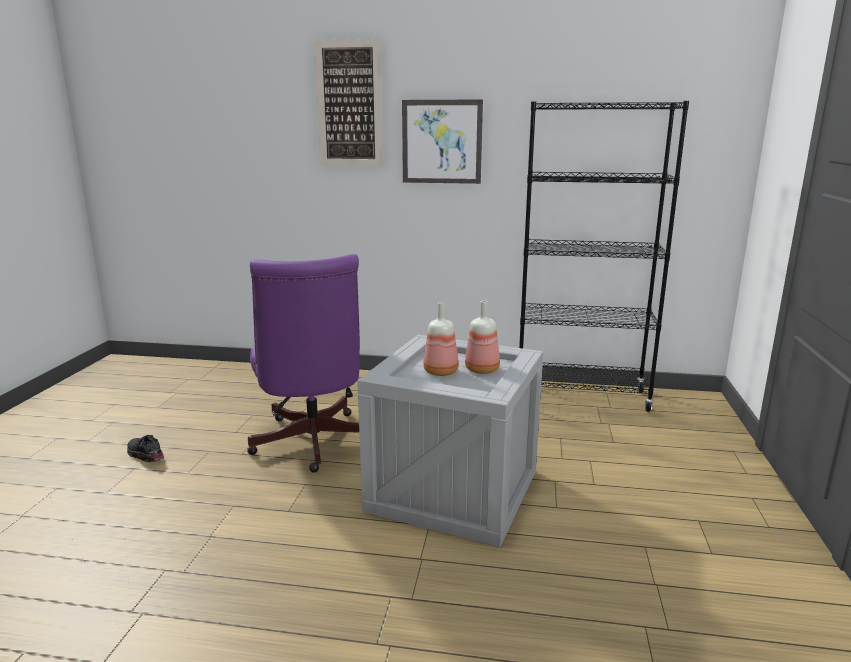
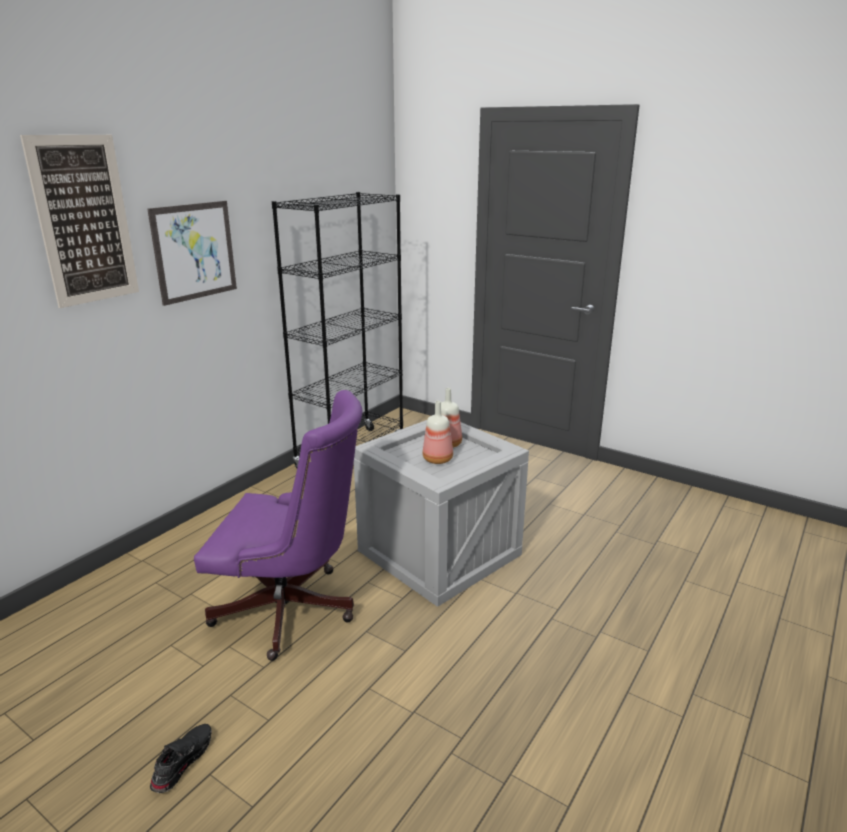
camera: 65 degrees left, 5 degrees up
black shoe [127,435,164,462] -> black shoe turned 135 degrees clockwise [150,724,212,793]

